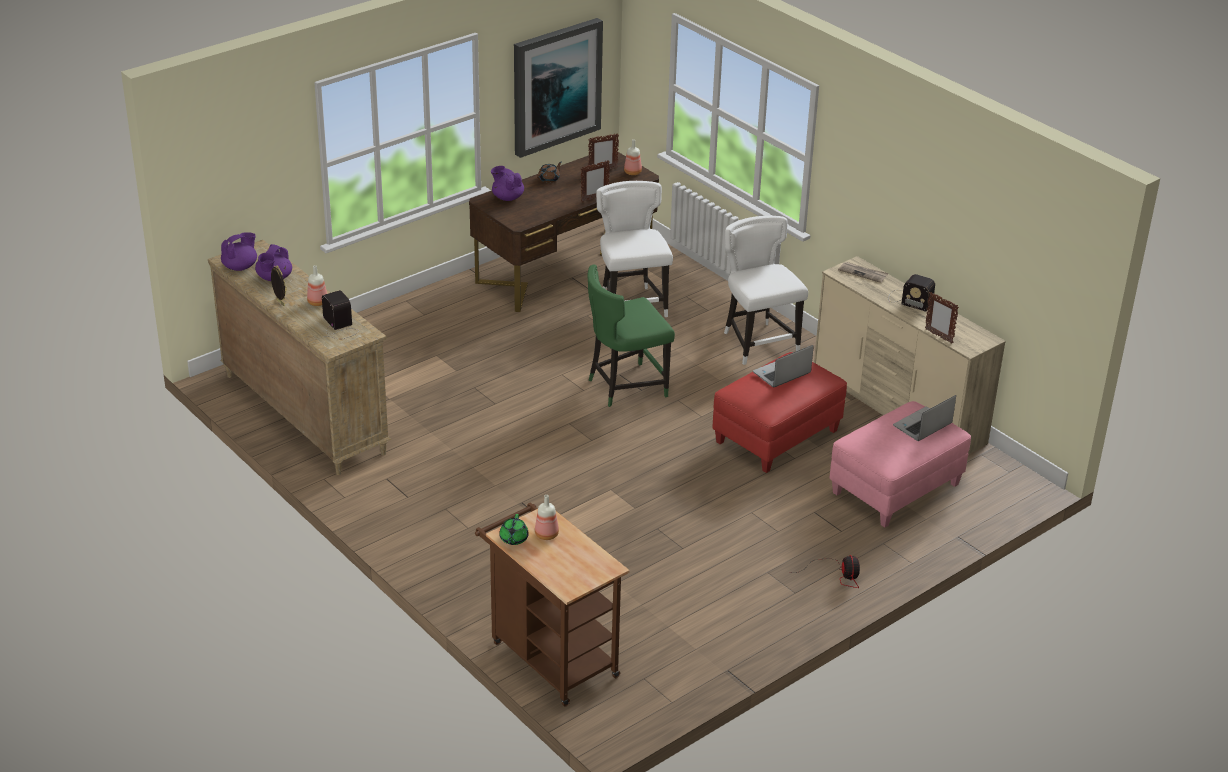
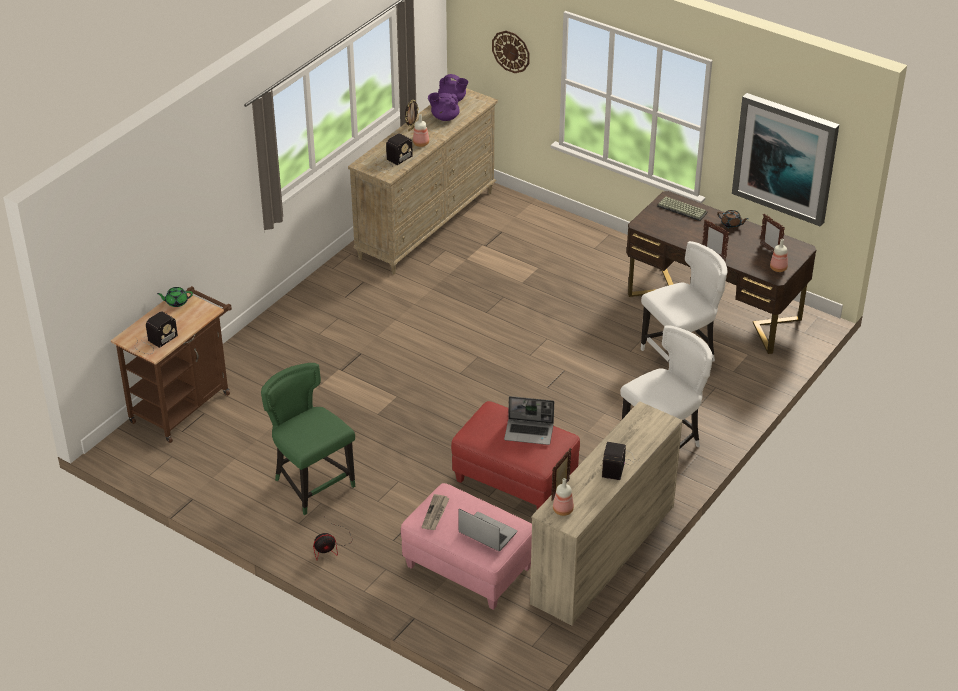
camera: 75 degrees right, 5 degrees up
purple teapot [491,166,524,201] -> keyboard [657,196,708,221]
bottle [535,495,559,540] -> bottle moved to [553,478,574,516]
green chair [588,265,675,407] -> green chair moved to [261,363,355,515]
laptop [753,345,814,387] -> laptop turned 150 degrees clockwise [504,396,554,445]
newspaper [838,262,888,283] -> newspaper moved to [422,494,450,530]
none -> radio [135,311,178,354]
none -> wall clock [492,31,530,73]

